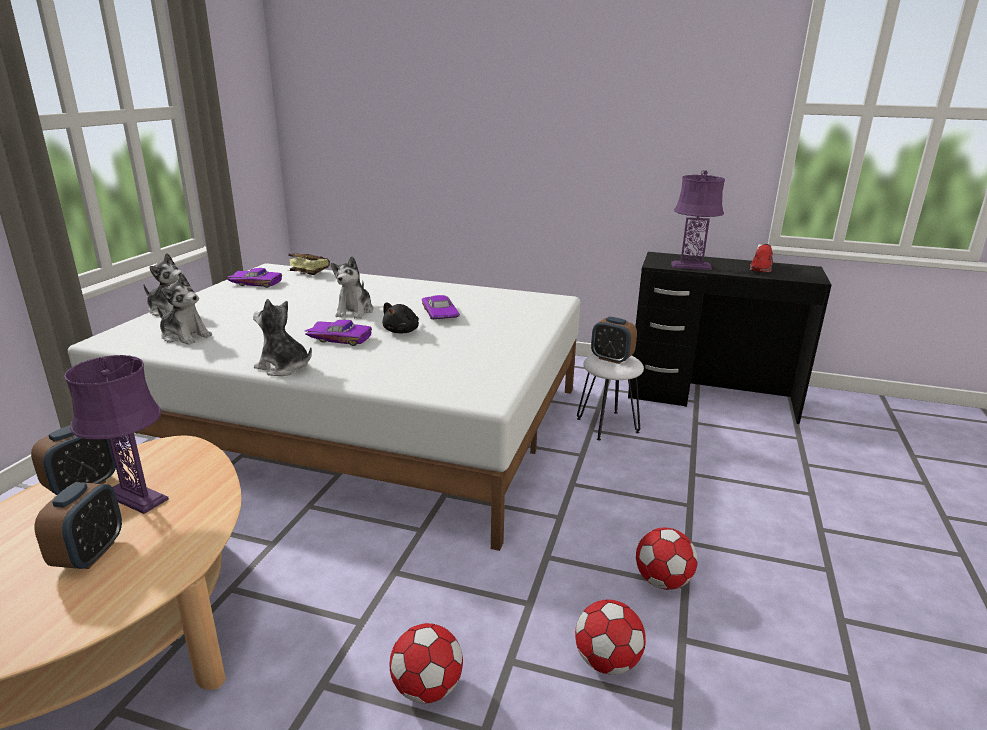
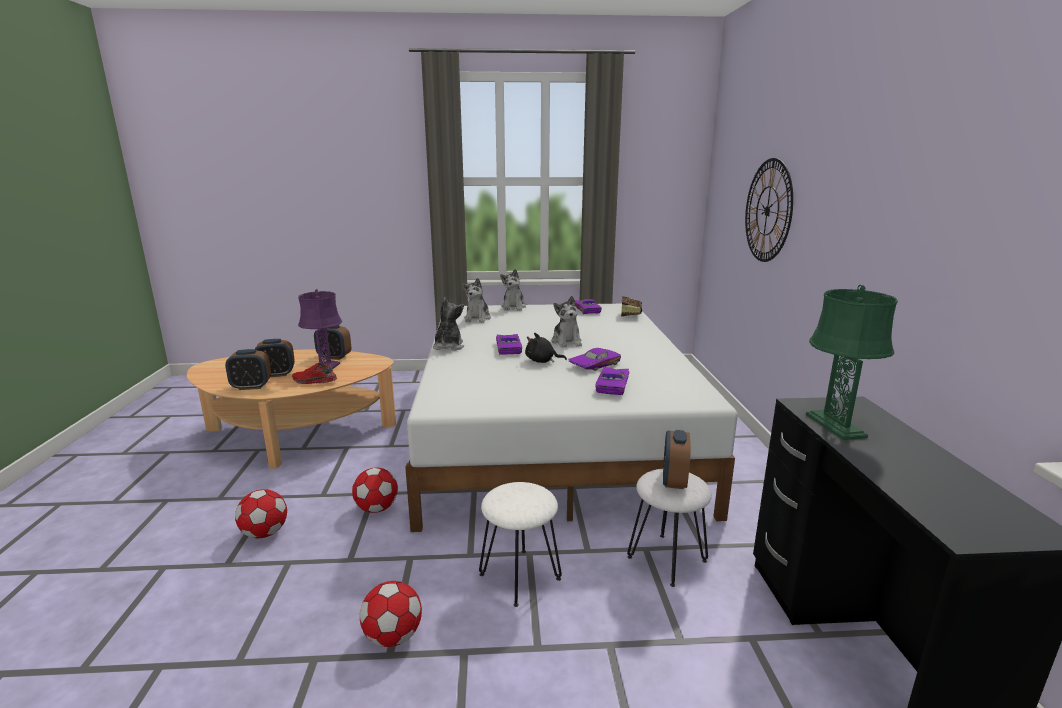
camera: 70 degrees right, 5 degrees down
plush toy [331,256,374,319] -> plush toy turned 90 degrees counterclockwise [552,296,582,348]
football [575,600,646,675] -> football moved to [352,468,398,513]
purple table lamp [671,171,725,270] -> green table lamp [806,285,898,440]
red shoe [750,244,773,272] -> red shoe moved to [292,362,338,384]
none -> alarm clock [225,349,271,390]
none -> white stool [479,482,562,607]
none -> purple toy car [595,367,630,395]
none -> wall clock [745,158,793,262]

